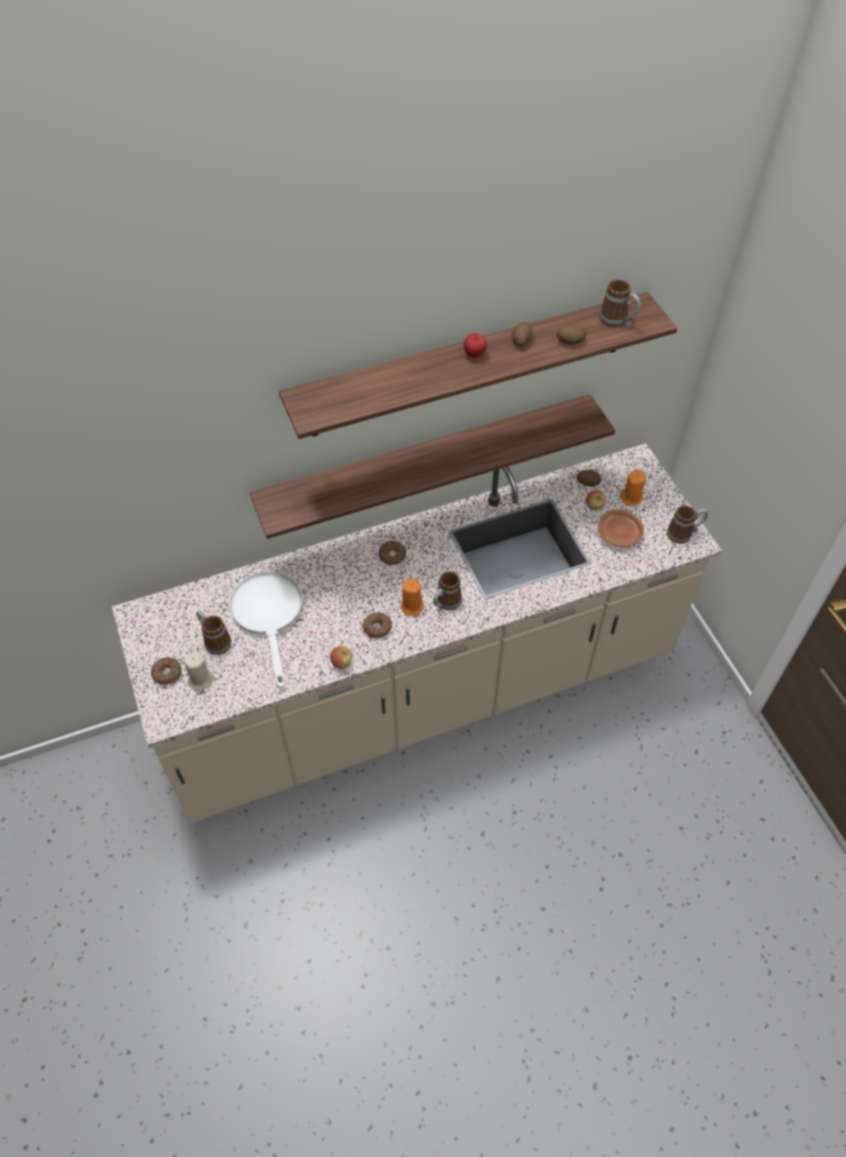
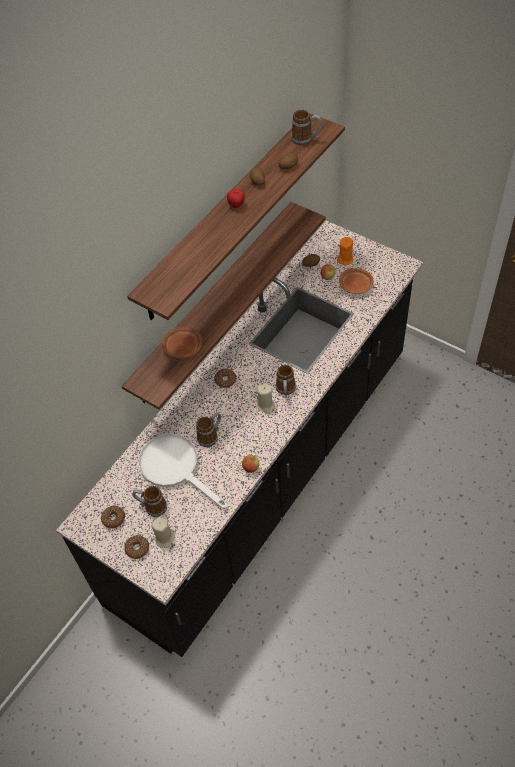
camera: 30 degrees left, 0 degrees up
beige counter [112,443,722,823] -> black counter [56,221,423,657]
donut [363,612,392,638] -> donut moved to [101,506,125,529]
orange candle [400,578,424,617] -> beige candle [257,383,275,413]
mug [667,505,708,544] -> mug moved to [196,412,221,447]
none -> brown plate [162,327,203,359]

